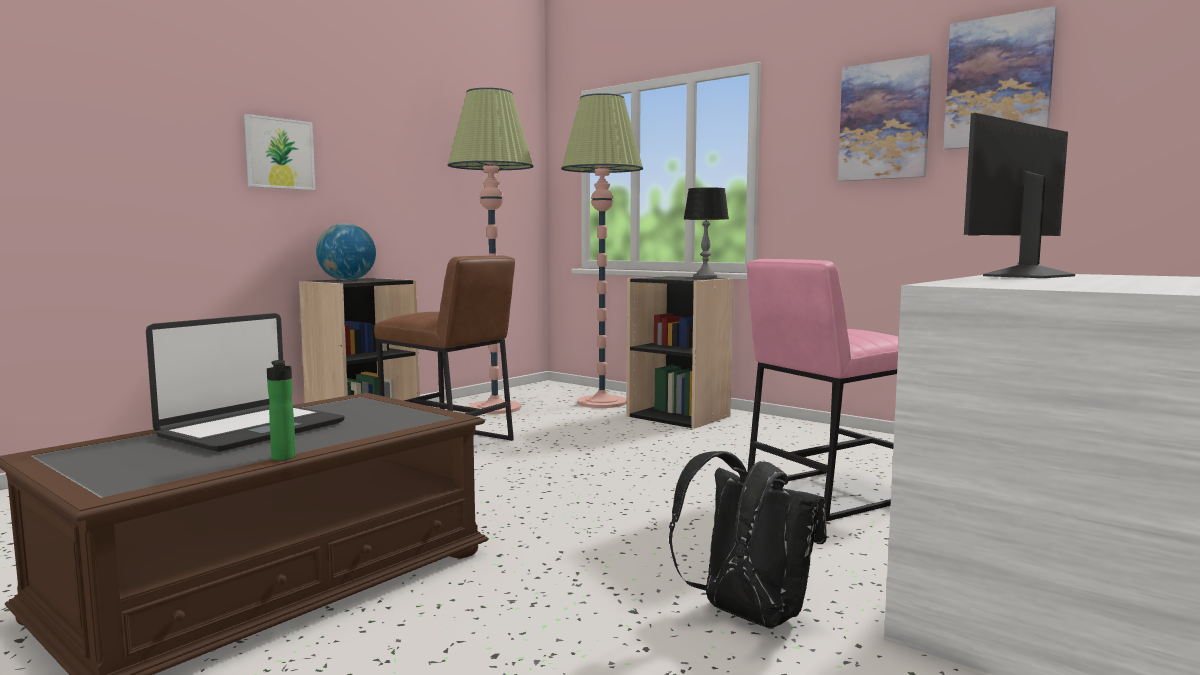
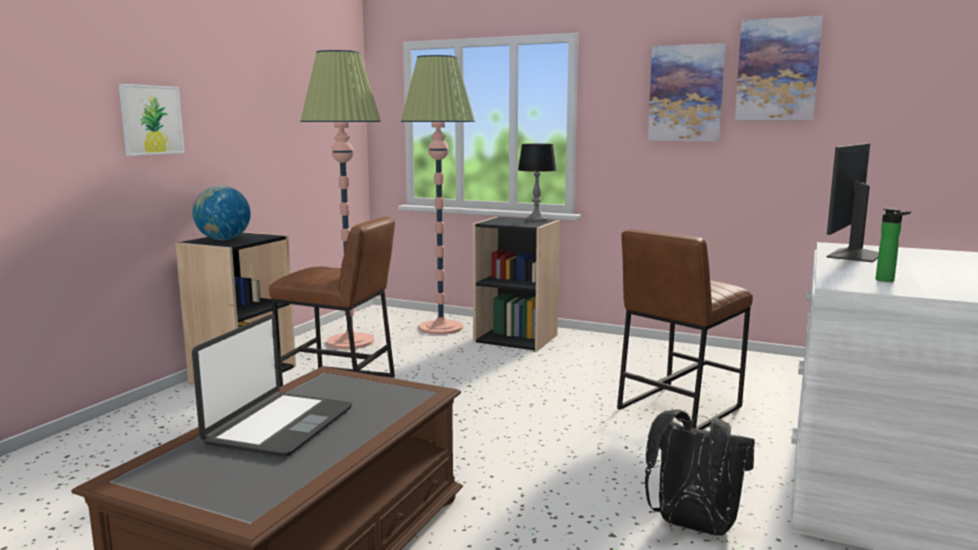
camera: 15 degrees left, 5 degrees up
bottle [267,360,296,460] -> bottle moved to [876,208,911,282]
pink chair [747,259,899,522] -> brown chair [617,229,753,430]

